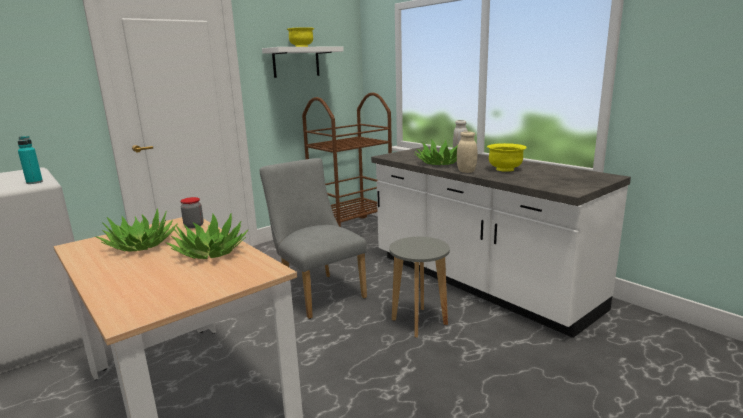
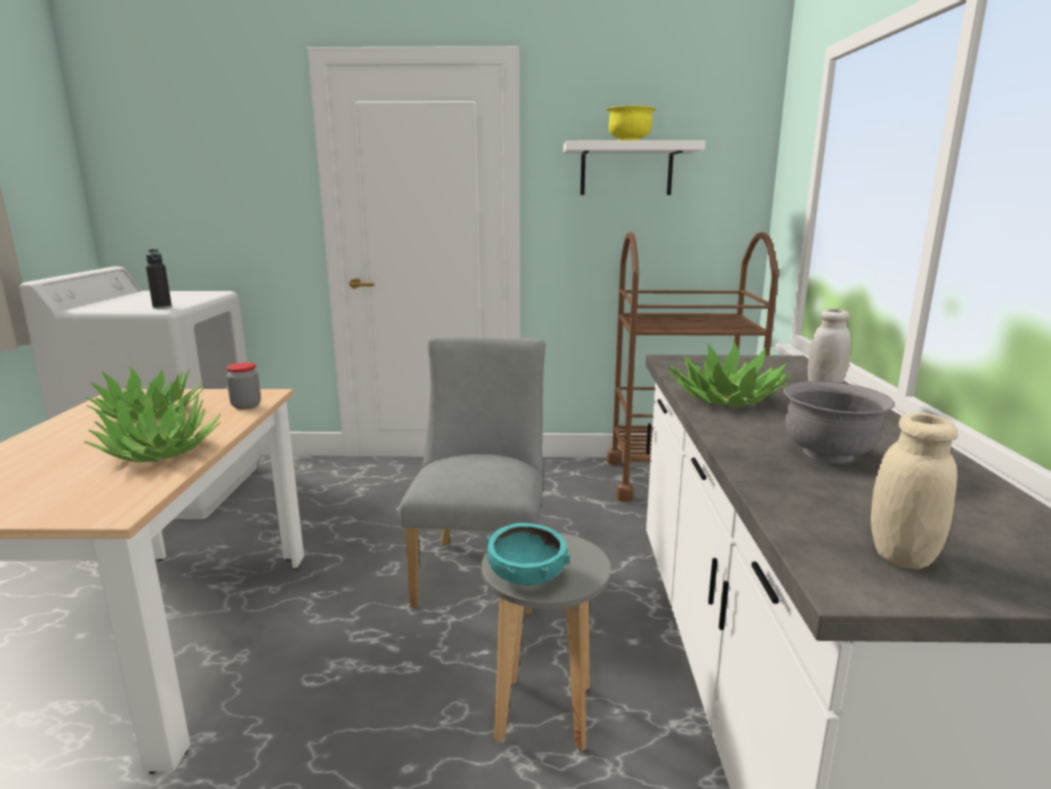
camera: 40 degrees right, 0 degrees up
turquoise bottle [18,136,43,184] -> black bottle [146,249,172,309]
beige jar [457,131,477,173] -> beige jar moved to [871,413,958,569]
yellow bowl [487,143,527,172] -> grey bowl [784,381,895,463]
none -> turquoise bowl [487,523,570,585]

